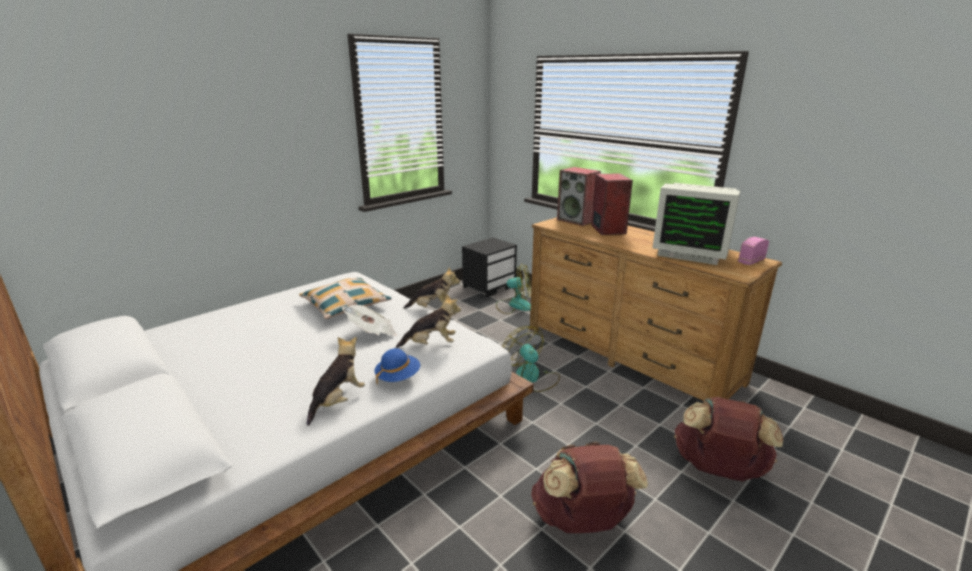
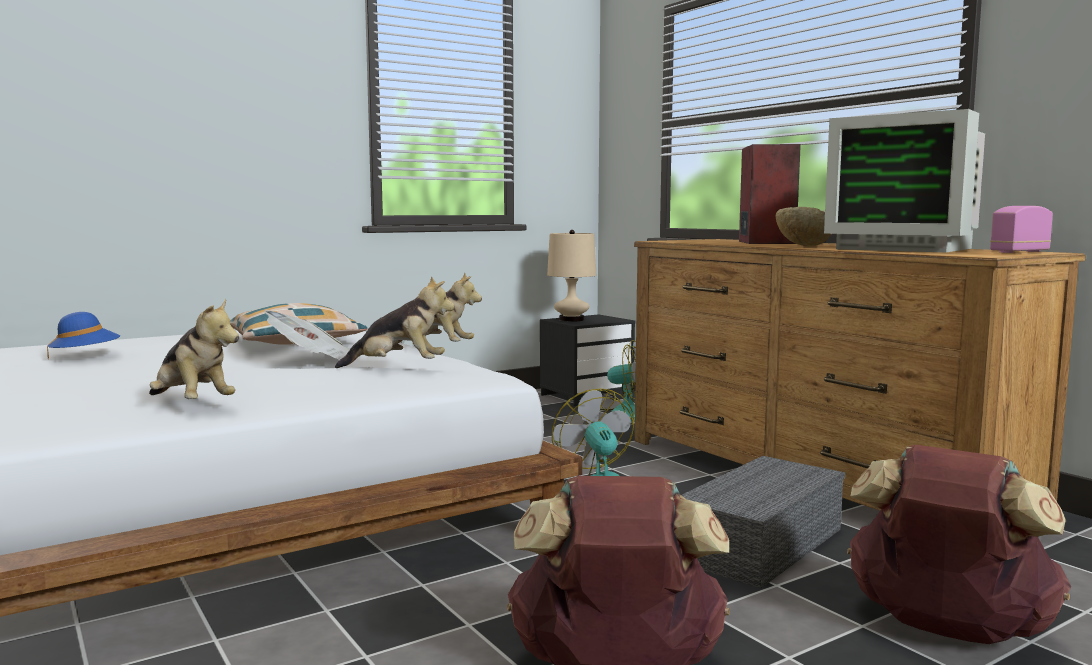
camera: 10 degrees right, 15 degrees down
plush toy [307,337,365,426] -> plush toy turned 90 degrees clockwise [149,299,239,399]
blue hat [374,348,420,384] -> blue hat moved to [47,312,120,359]
speaker [557,167,601,226] -> none
none -> beige table lamp [547,230,596,322]
none -> grey storage box [682,456,845,588]
none -> beige bowl [776,207,831,246]

